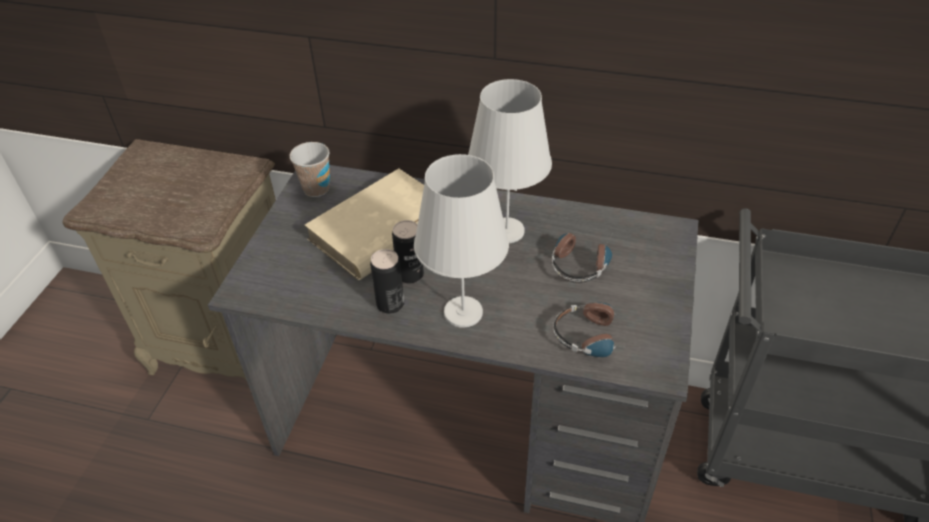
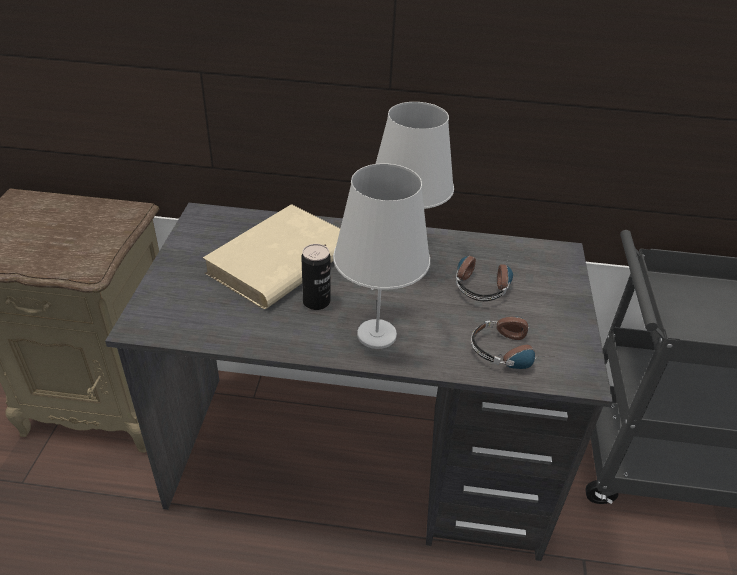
camera: 10 degrees left, 5 degrees down
cup [290,142,330,197] -> none
can [370,249,404,314] -> none

